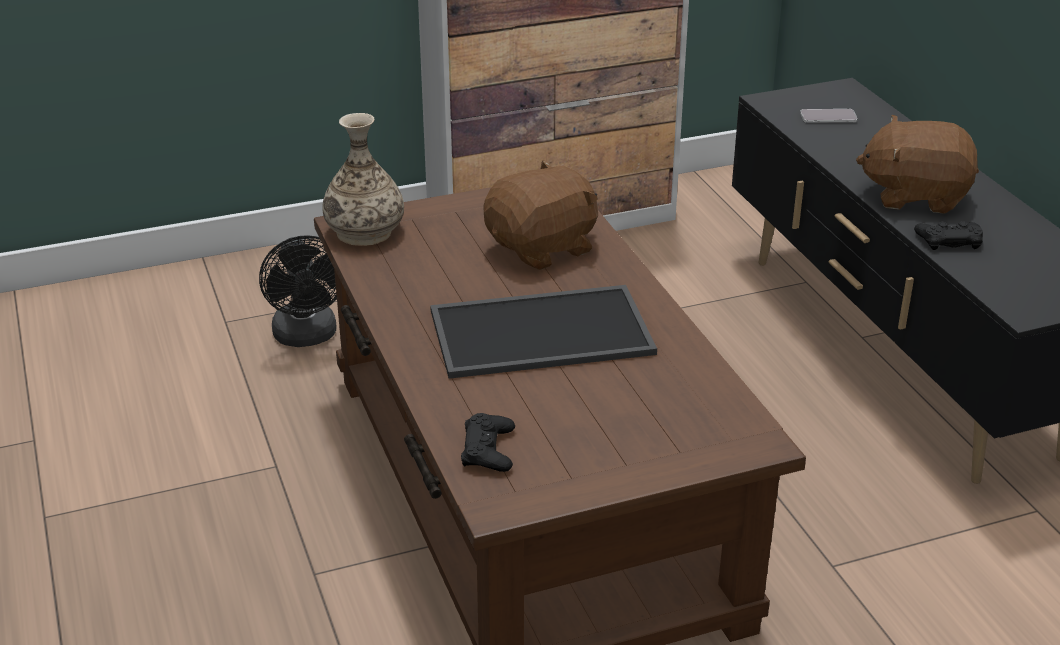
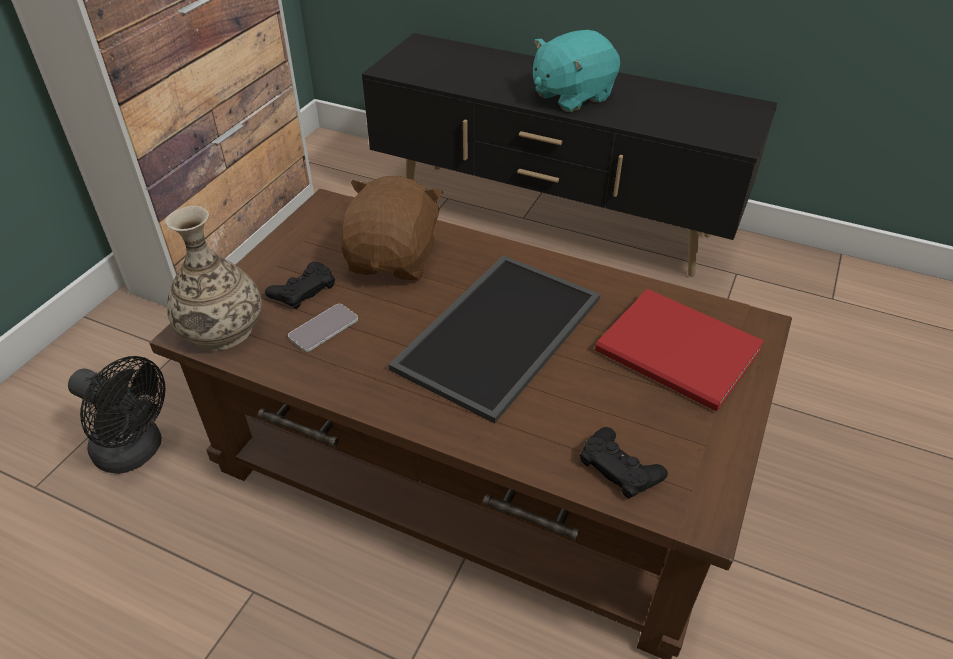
camera: 45 degrees left, 10 degrees up
phone [800,109,858,123] -> phone moved to [288,304,358,352]
brown plush toy [856,115,979,214] -> turquoise plush toy [533,30,620,112]
black game controller [914,221,983,250] -> black game controller moved to [265,262,335,309]
none -> red book [595,289,764,411]

